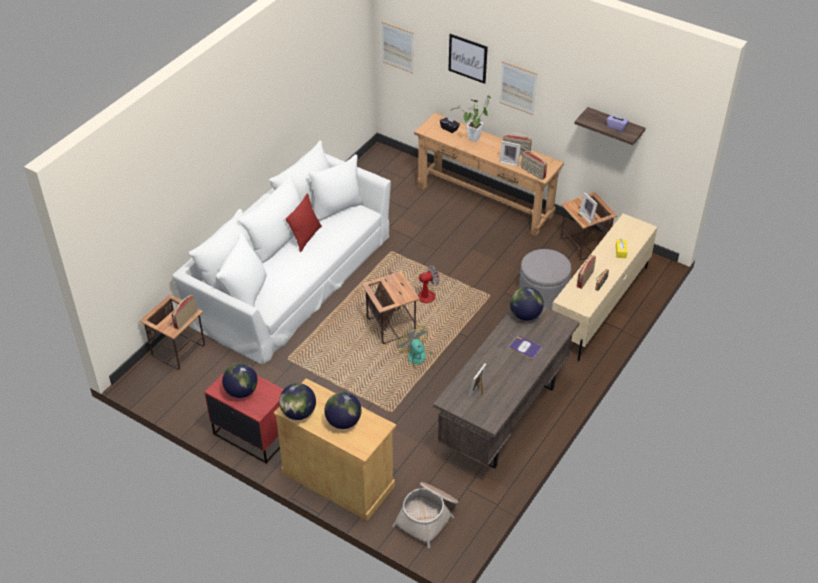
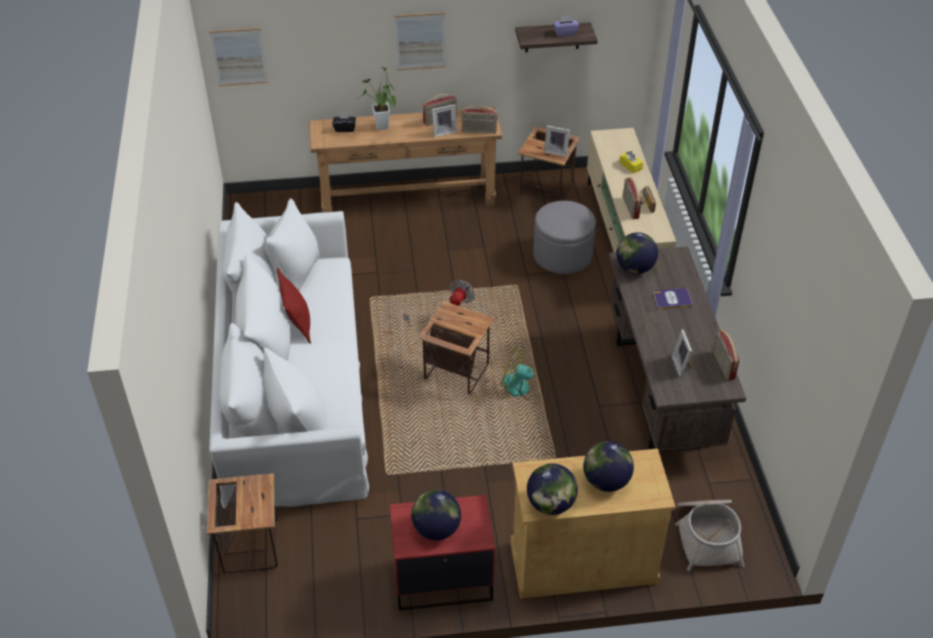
camera: 40 degrees left, 0 degrees up
radio [171,295,197,330] -> radio moved to [713,330,739,380]
picture [448,34,488,84] -> none

